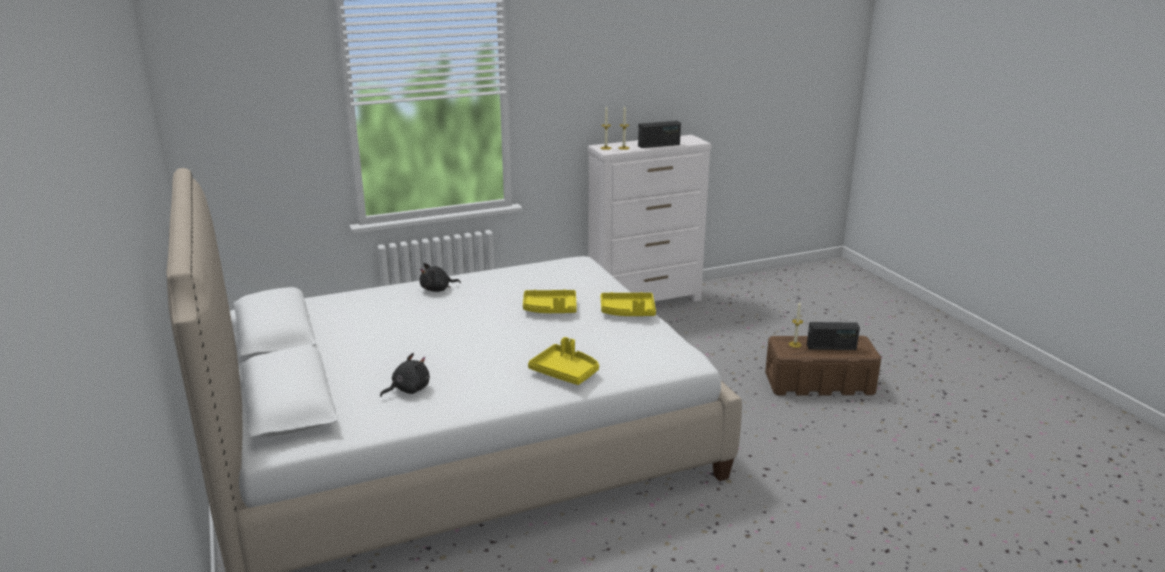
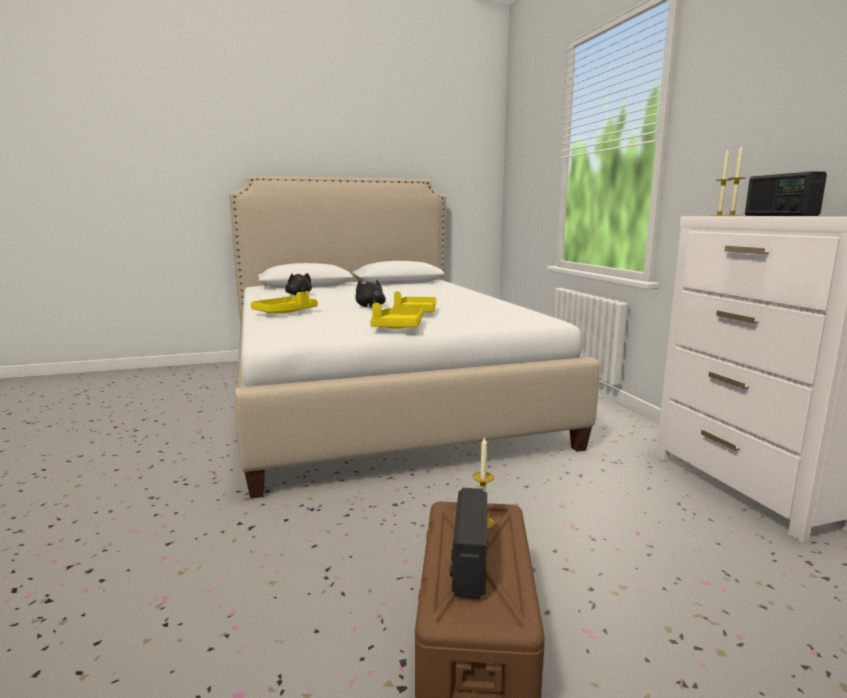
camera: 95 degrees right, 10 degrees down
black plush toy [420,263,461,292] -> black plush toy moved to [356,280,386,308]

